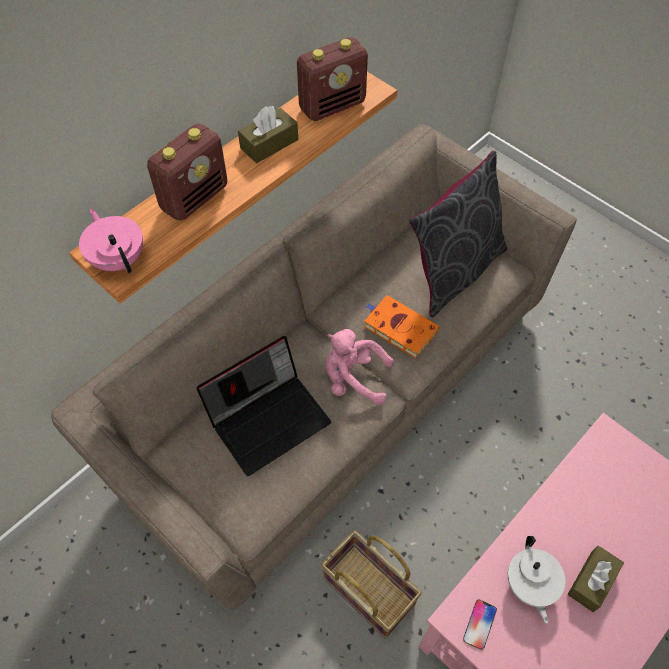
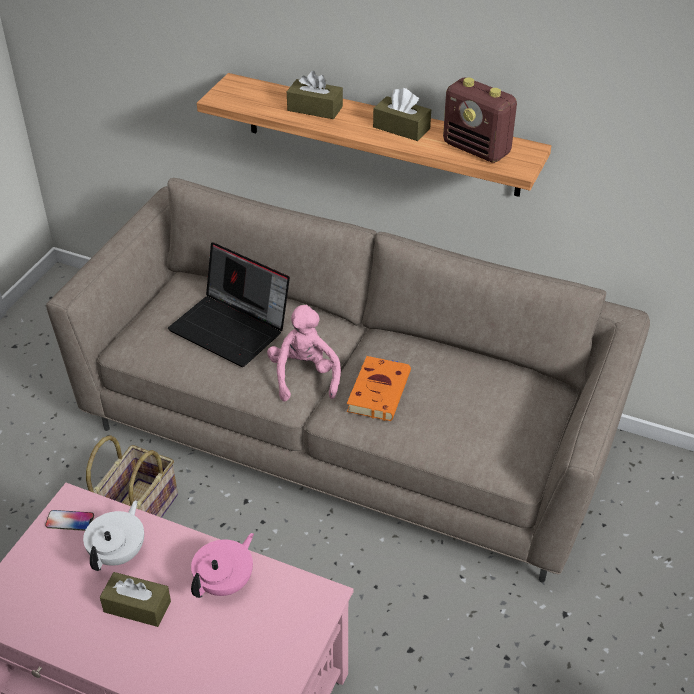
camera: 70 degrees right, 15 degrees down
pink teapot [79,209,143,274] -> pink teapot moved to [191,533,254,598]
radio [147,123,227,221] -> brown tissue box [287,71,343,119]
grey pillow [410,151,507,317] -> none
white teapot [508,536,565,624] -> white teapot turned 135 degrees clockwise [83,500,144,571]

